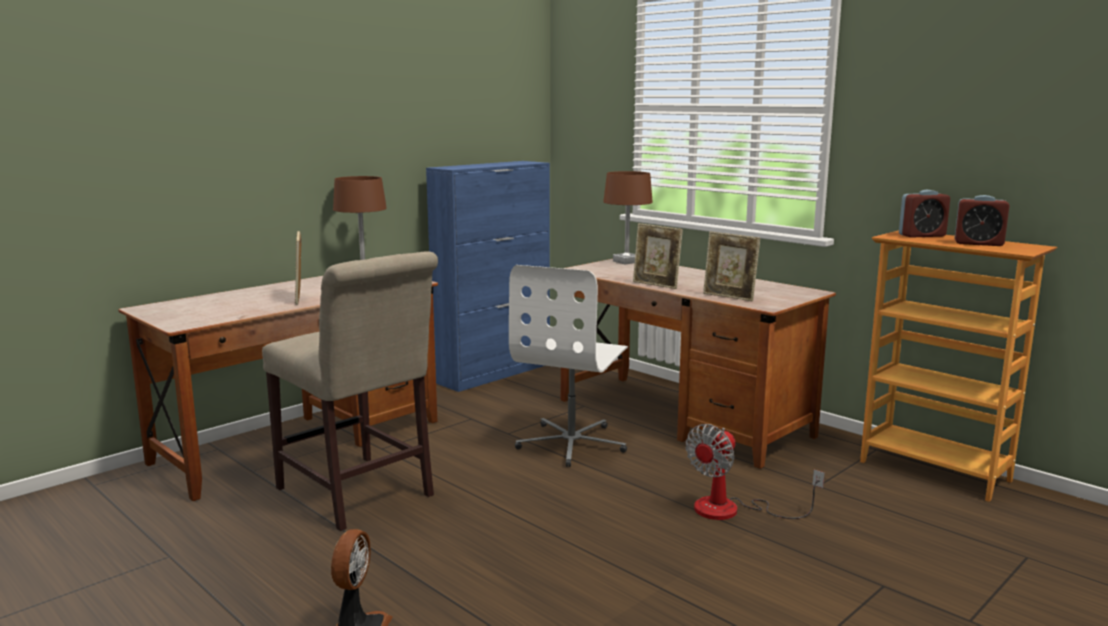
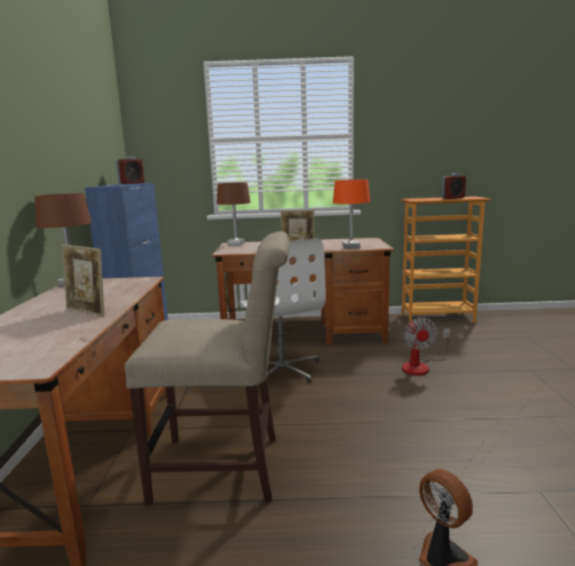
camera: 45 degrees left, 0 degrees up
picture frame [703,231,760,301] -> orange table lamp [333,180,370,249]
alarm clock [899,190,950,238] -> alarm clock moved to [116,156,145,184]

